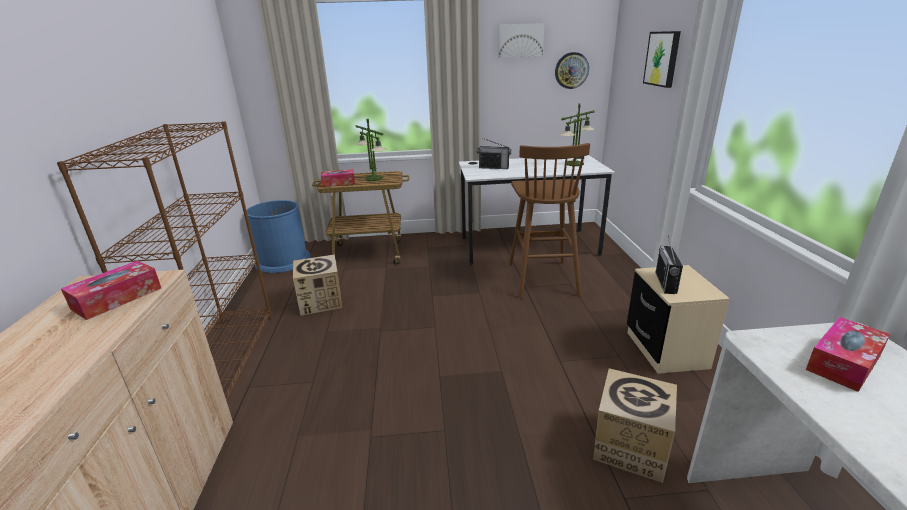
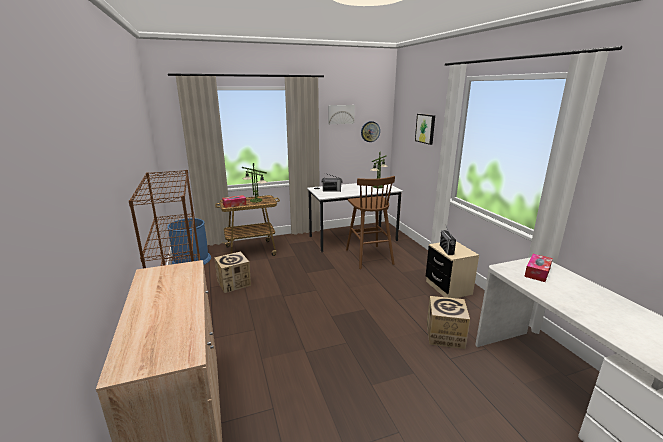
camera: 15 degrees left, 5 degrees down
tissue box [61,261,161,320] -> none

